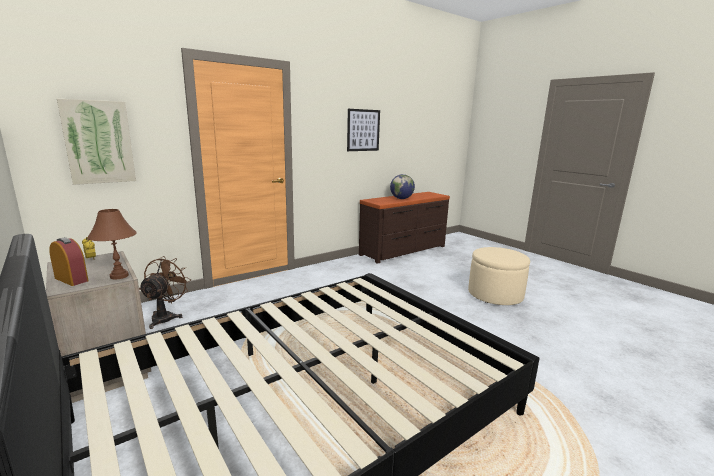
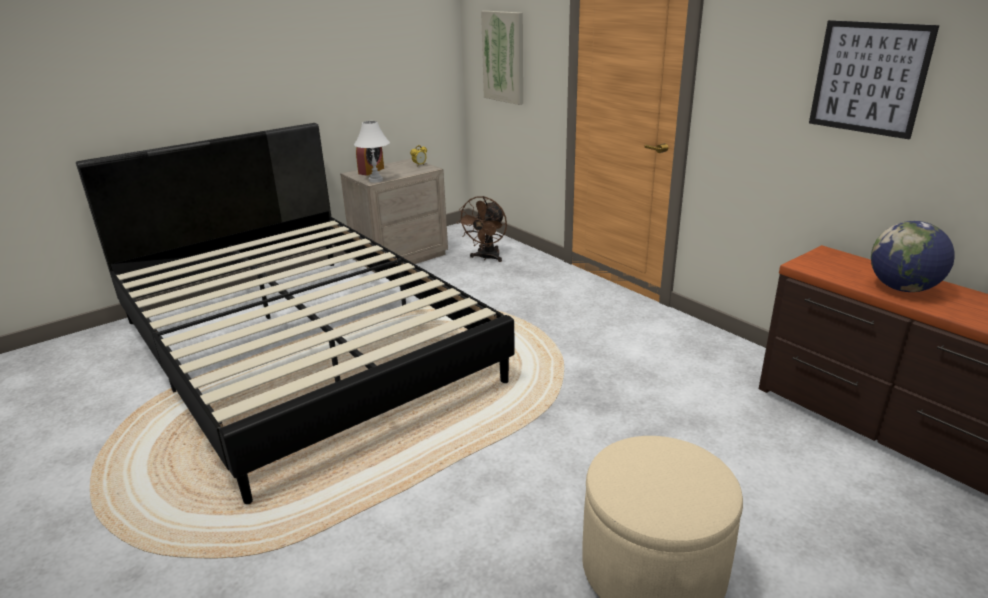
camera: 90 degrees right, 10 degrees up
brown table lamp [87,209,137,280] -> white table lamp [354,121,390,183]
brown fan [139,256,191,329] -> brown fan turned 105 degrees clockwise [457,196,507,262]

